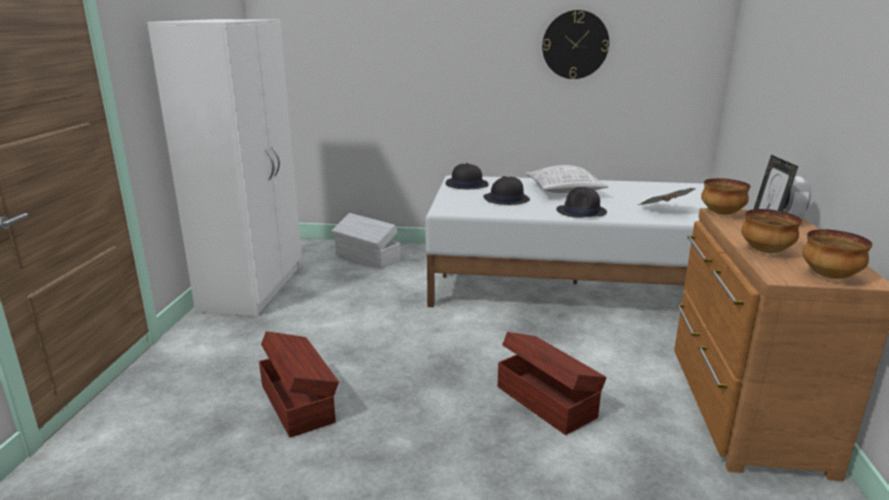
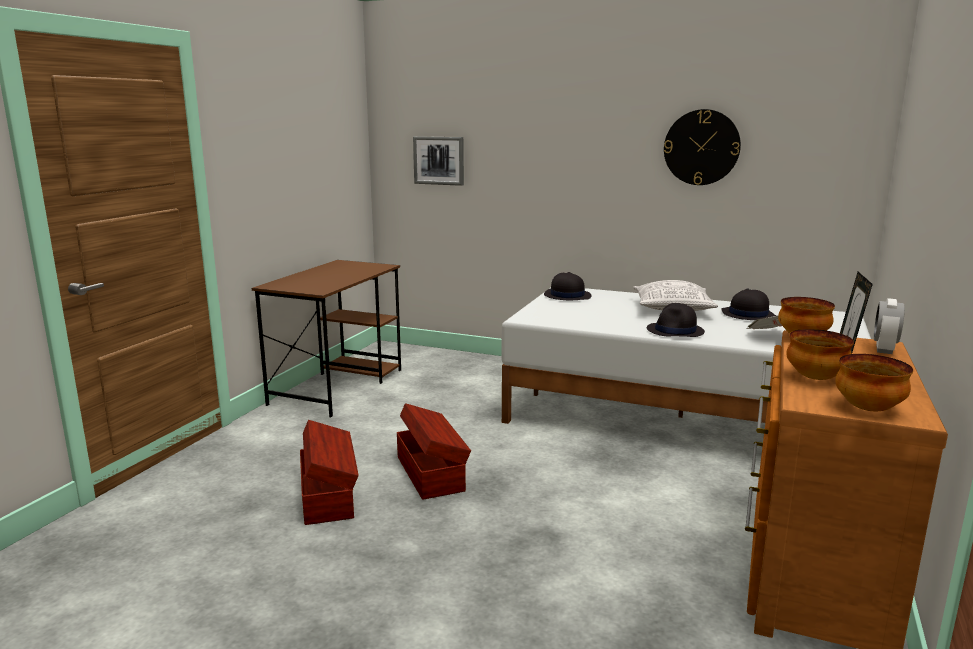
camera: 15 degrees right, 5 degrees down
white wardrobe [147,19,302,316] -> brown desk [251,260,401,417]
white storage box [331,213,400,269] -> none
black hat [483,176,530,205] -> black hat moved to [721,289,776,320]
brown storage box [498,332,607,435] -> brown storage box moved to [397,403,471,500]
none -> picture [413,136,464,186]

